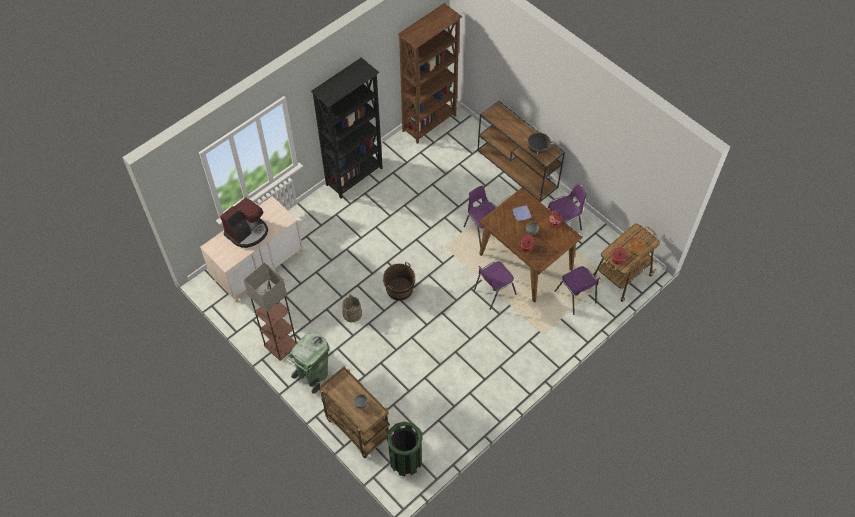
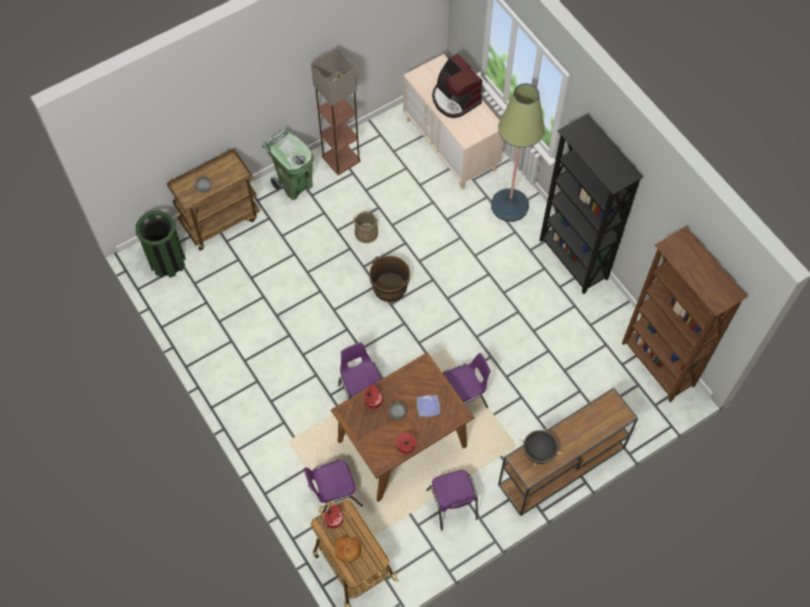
camera: 100 degrees right, 5 degrees up
none -> floor lamp [491,83,544,222]

